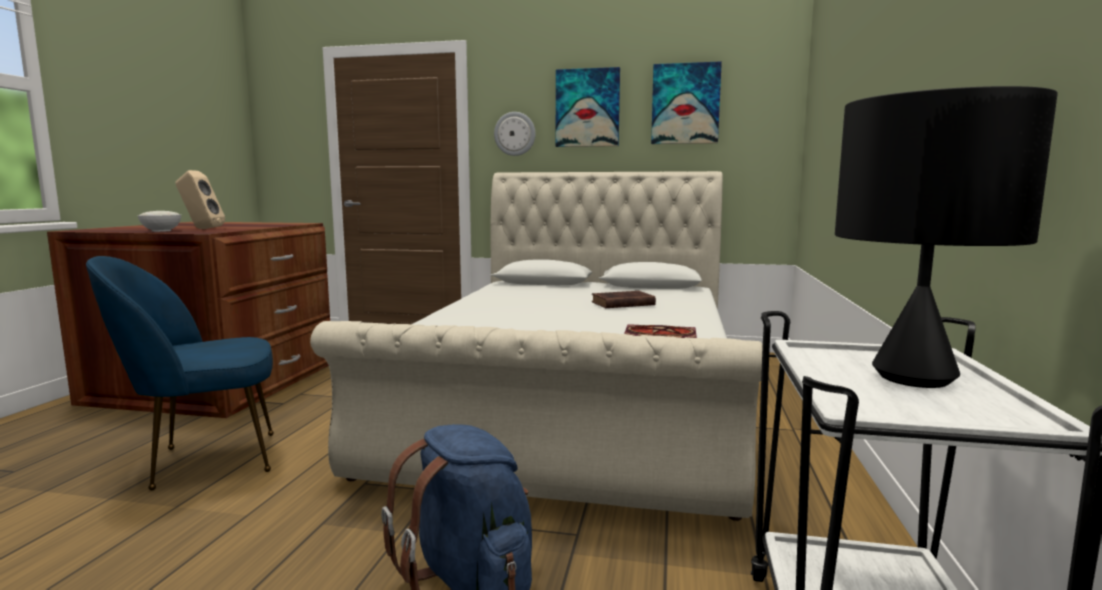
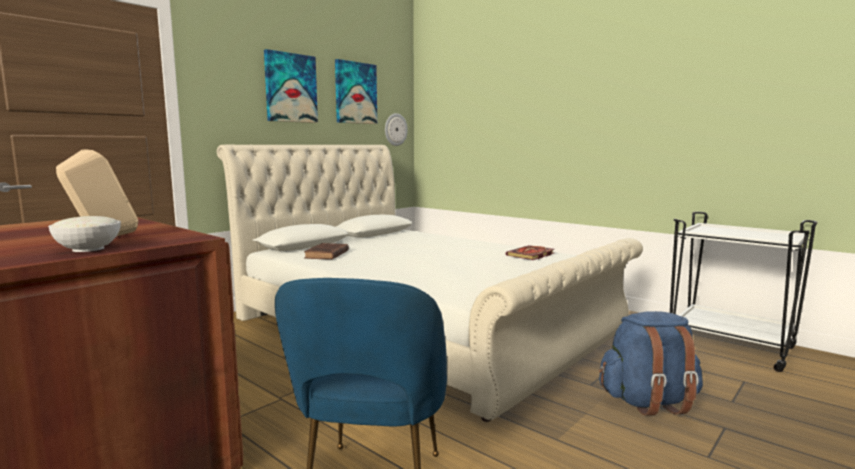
camera: 60 degrees left, 0 degrees up
wall clock [494,112,536,156] -> wall clock moved to [385,113,408,146]
brown book [592,291,656,308] -> brown book moved to [304,243,349,260]
black table lamp [835,86,1058,388] -> none

